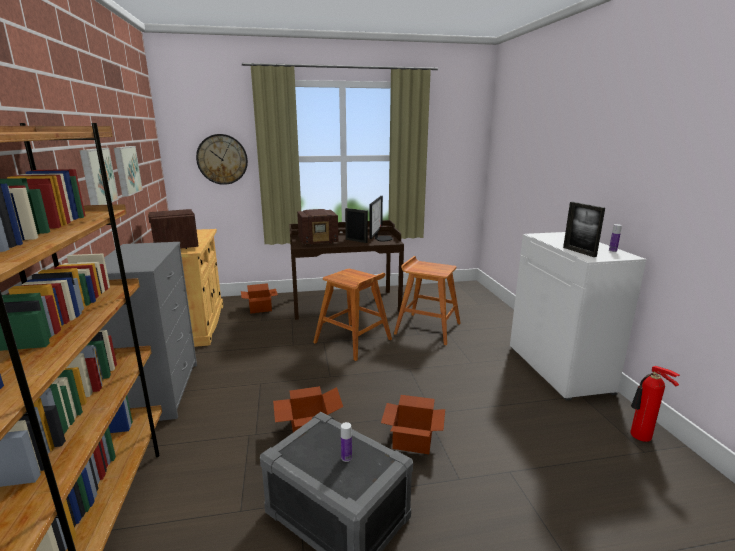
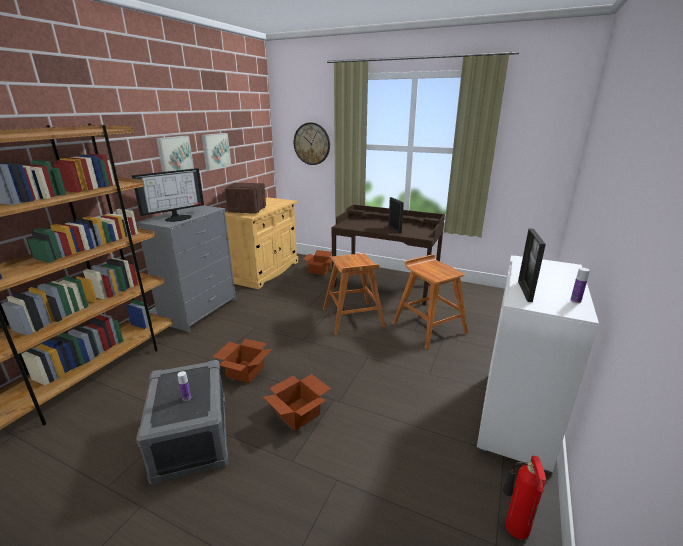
camera: 35 degrees right, 5 degrees up
radio [297,209,338,246] -> none
monitor [370,196,393,242] -> monitor moved to [132,168,204,222]

